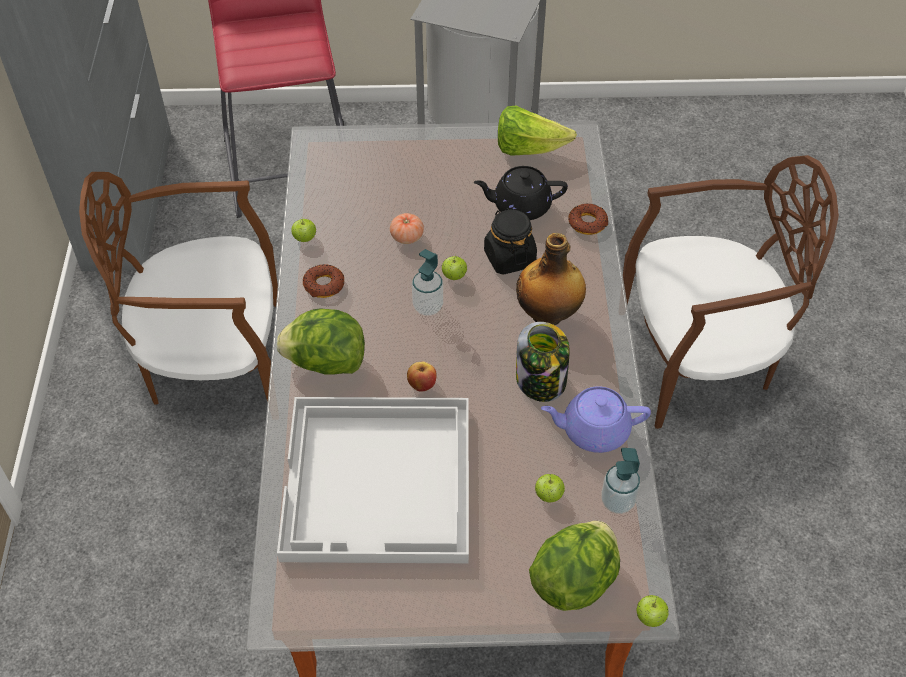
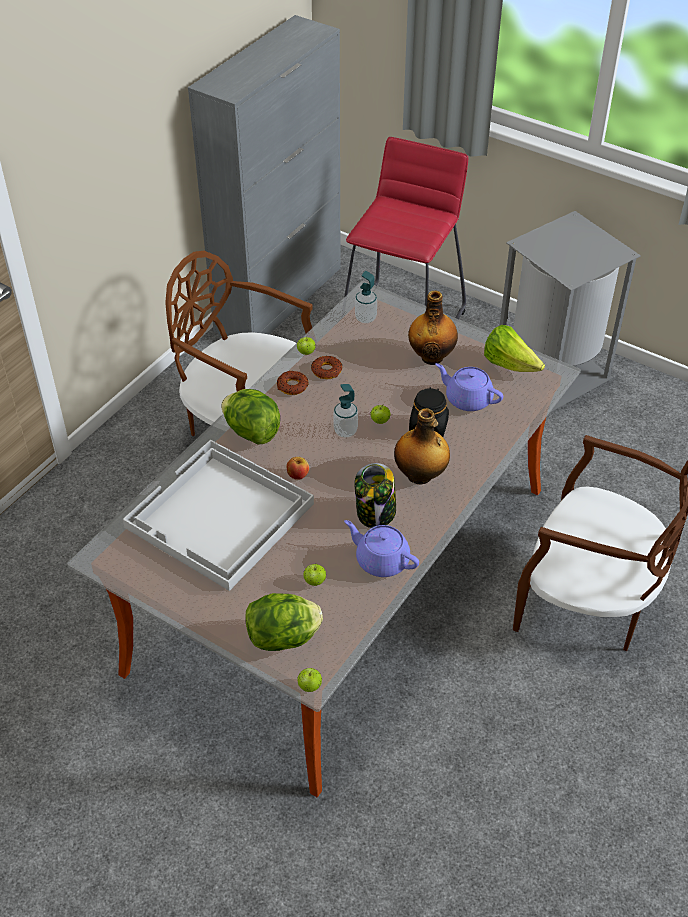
camera: 35 degrees right, 5 degrees down
tomato [390,213,424,244] -> none
black teapot [474,166,568,220] -> purple teapot [435,363,503,411]
donut [568,204,608,235] -> donut moved to [311,356,342,379]
soap dispenser [601,448,640,514] -> soap dispenser moved to [355,271,377,323]
none -> bottle [408,290,458,365]

